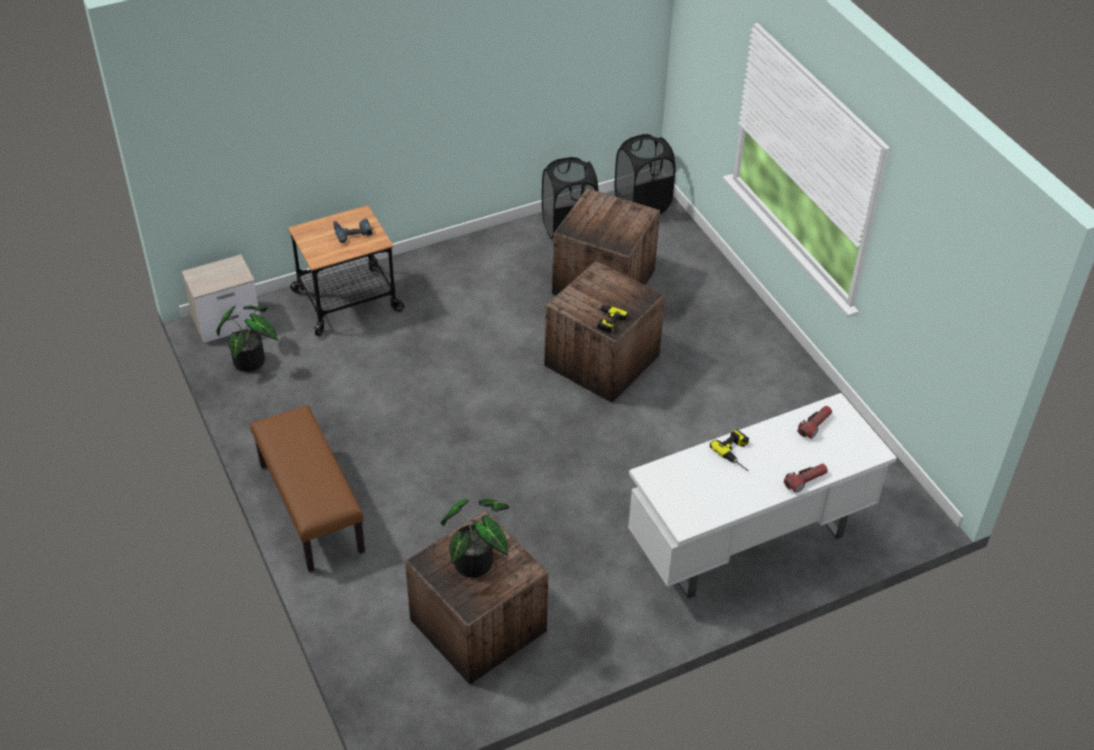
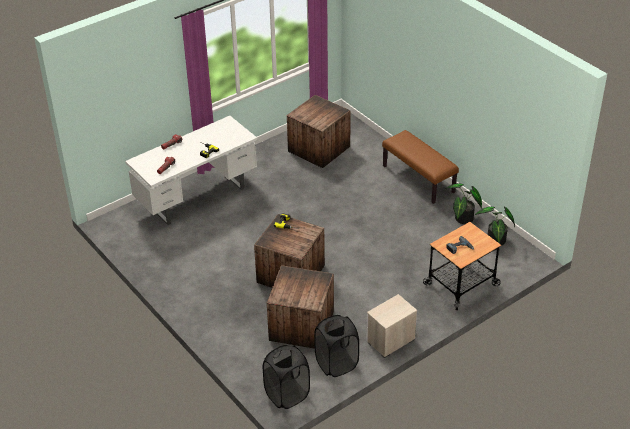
camera: 170 degrees right, 5 degrees down
nightstand [182,254,260,343] -> nightstand moved to [366,294,417,358]
potted plant [441,499,510,578] -> potted plant moved to [445,184,482,224]

